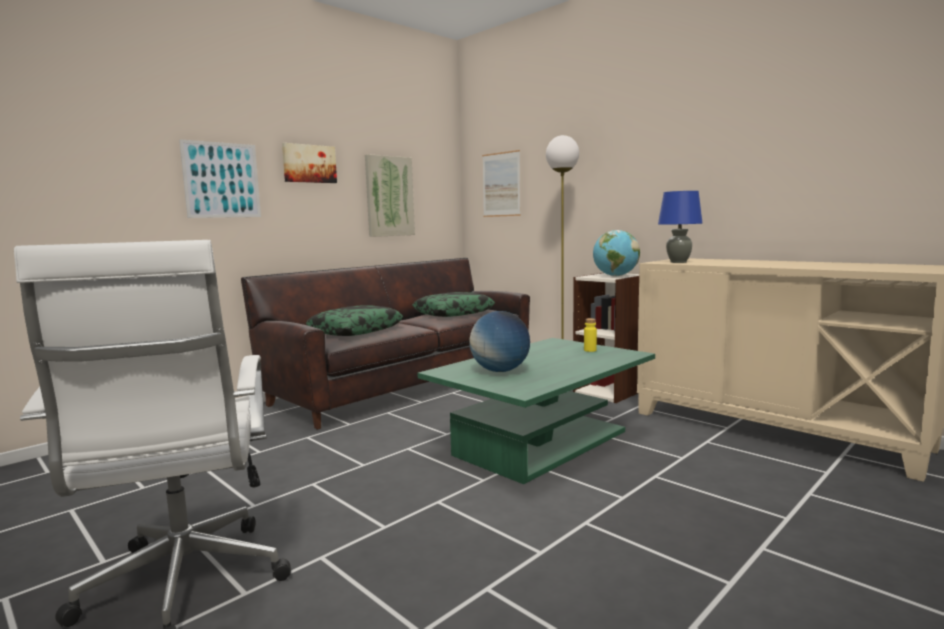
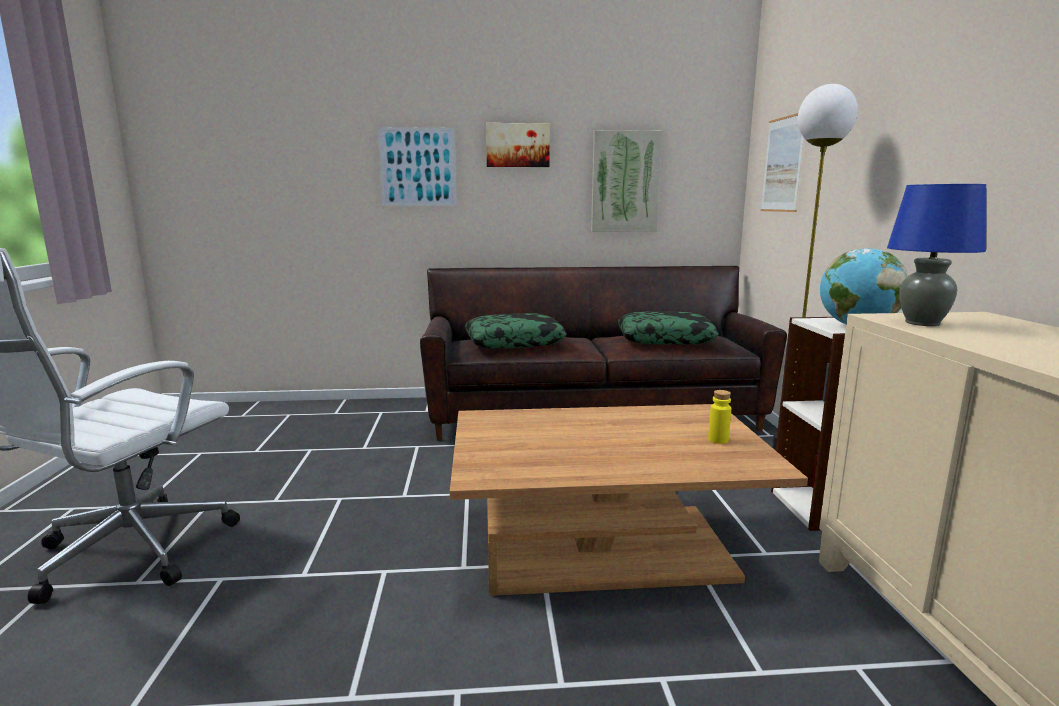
camera: 40 degrees right, 5 degrees up
green coffee table [418,338,655,484] -> brown coffee table [450,404,808,596]
globe [469,311,530,372] -> none

